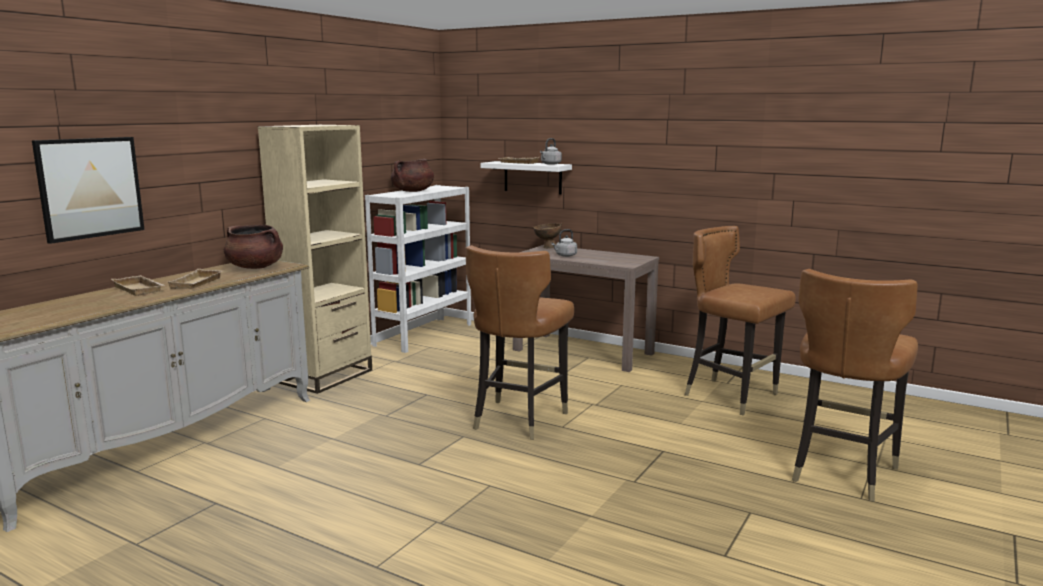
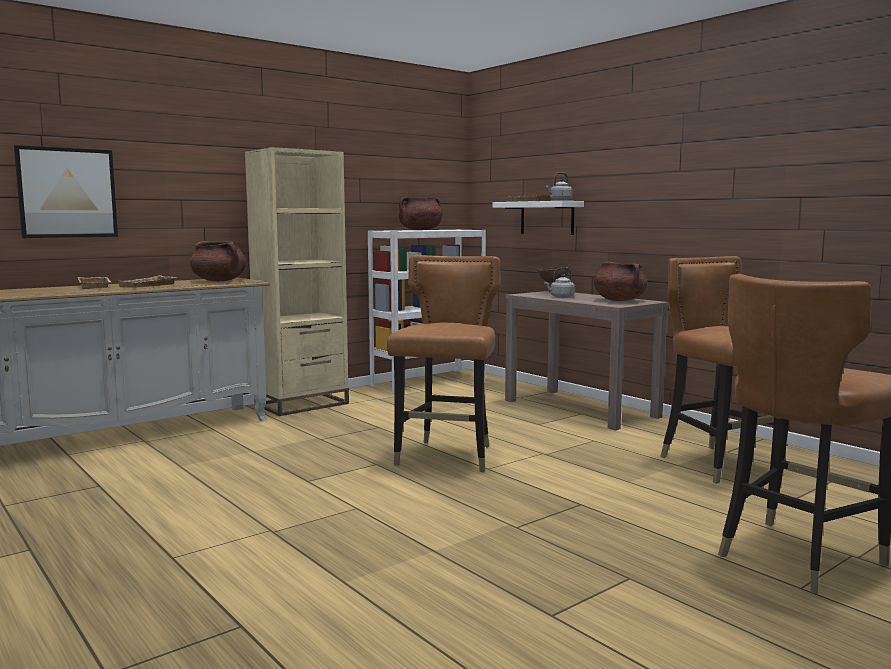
camera: 20 degrees right, 5 degrees down
brown chair [466,245,574,440] -> brown chair turned 150 degrees clockwise [387,255,501,472]
none -> brown cooking pot [594,261,647,301]

